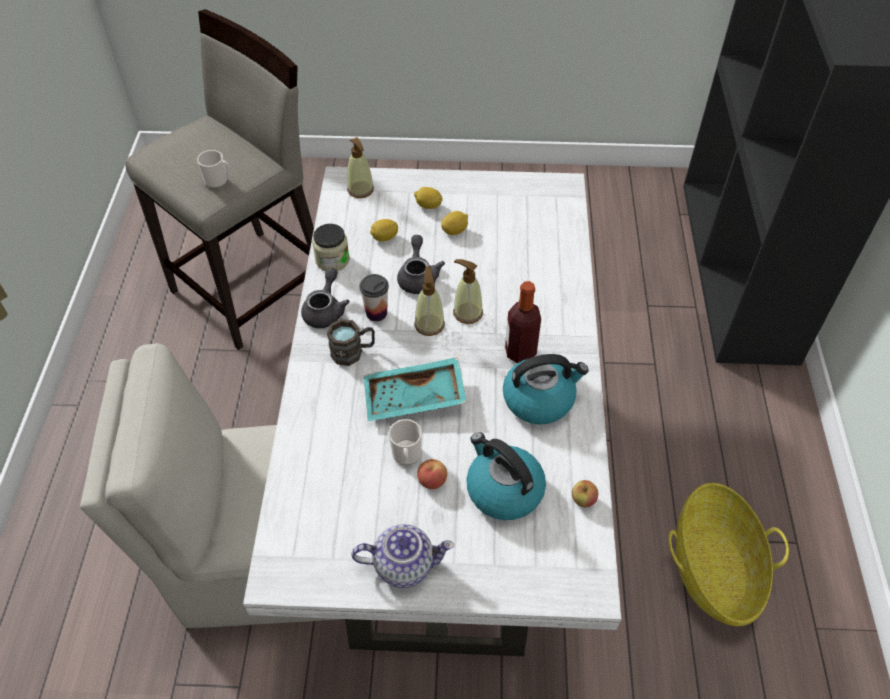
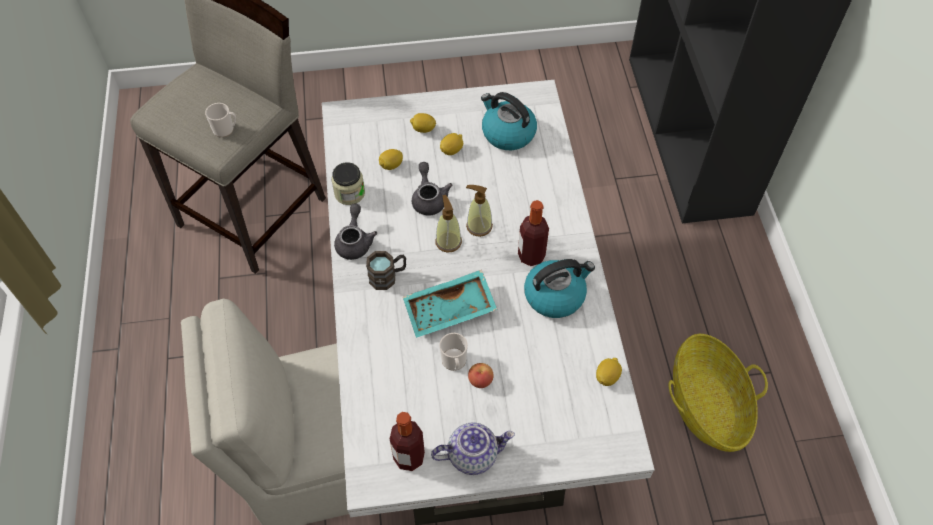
camera: 10 degrees left, 5 degrees up
soap dispenser [347,137,374,198] -> none
cup [359,274,389,321] -> none
kettle [466,432,546,520] -> kettle moved to [481,92,537,150]
apple [572,480,598,507] -> lemon [596,358,622,386]
none -> bottle [390,412,425,471]

